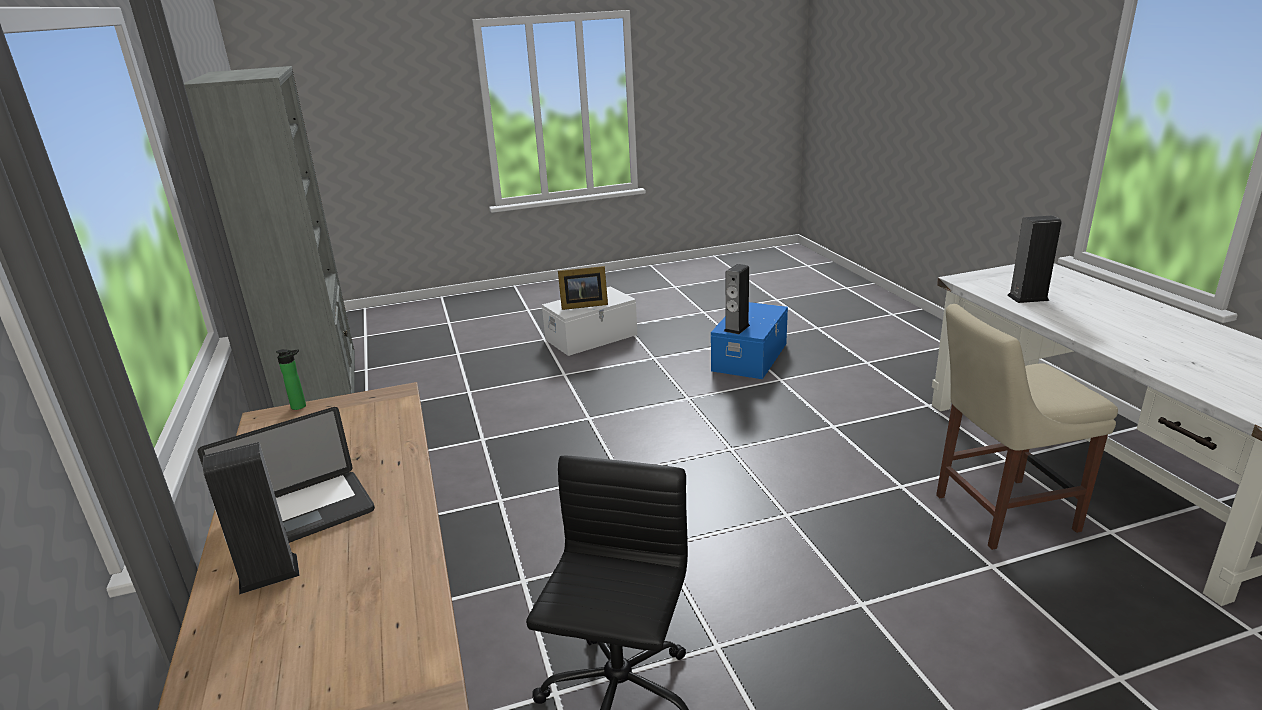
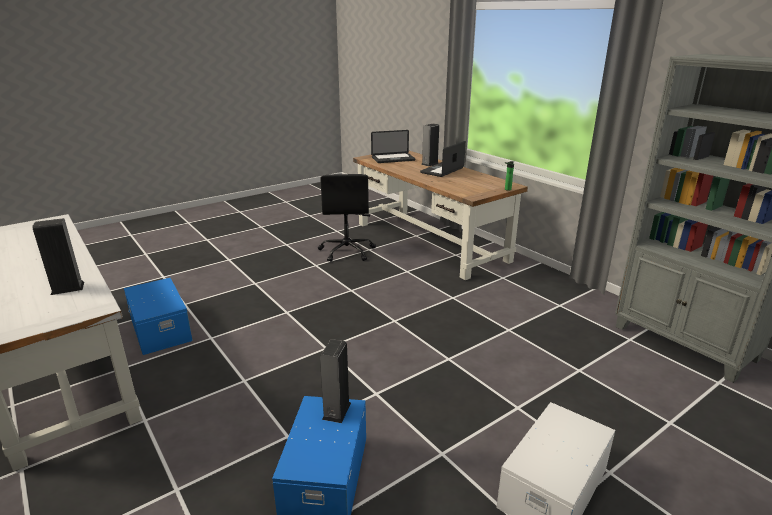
camera: 160 degrees right, 0 degrees up
picture frame [558,266,608,310] -> none
beige chair [936,304,1118,550] -> blue storage box [124,278,193,355]
none -> laptop [371,130,415,163]

